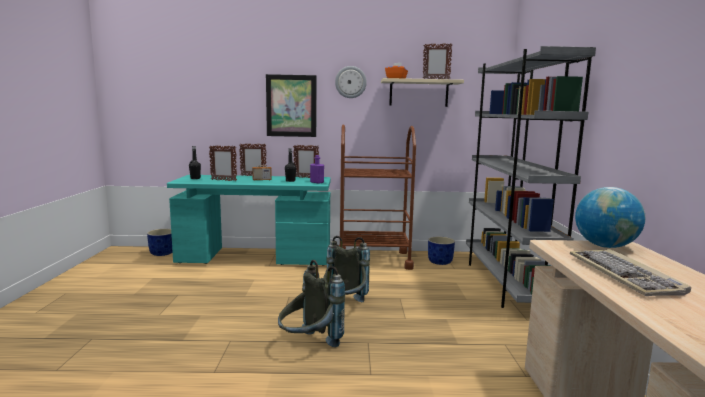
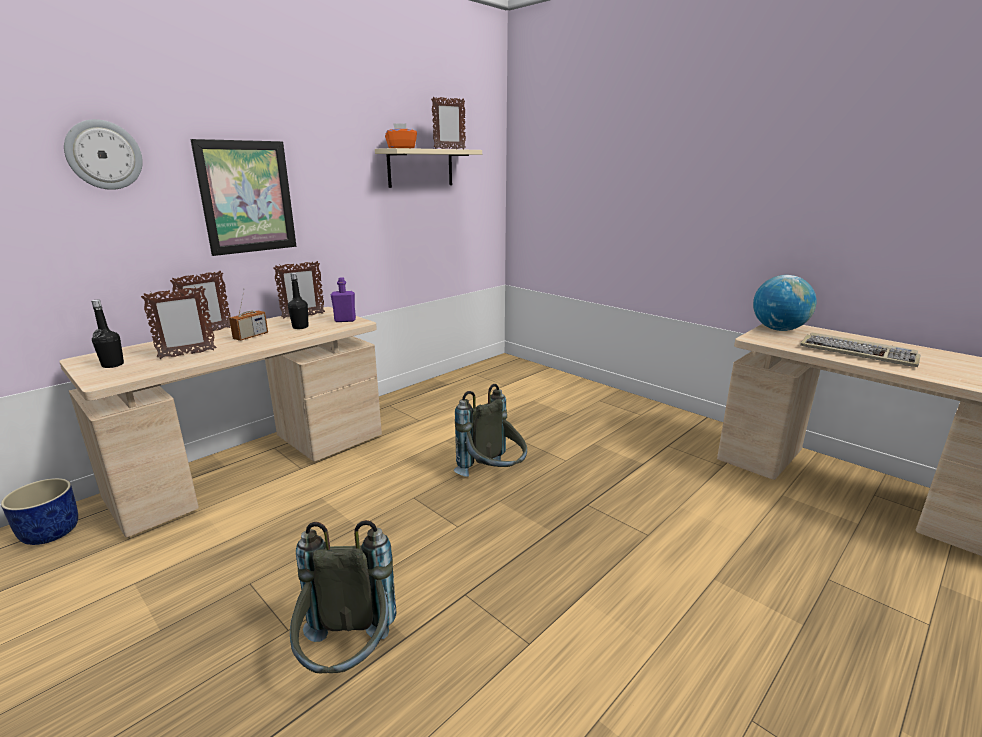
camera: 45 degrees left, 10 degrees up
turquoise desk [167,175,331,266] -> beige desk [59,307,382,537]
grey backpack [278,260,345,347] -> grey backpack moved to [290,520,397,673]
wall clock [335,66,367,98] -> wall clock moved to [64,119,143,190]
brown cart [339,124,416,270] -> none
blue planter [428,237,455,265] -> none
grey bookcase [466,46,596,308] -> none

